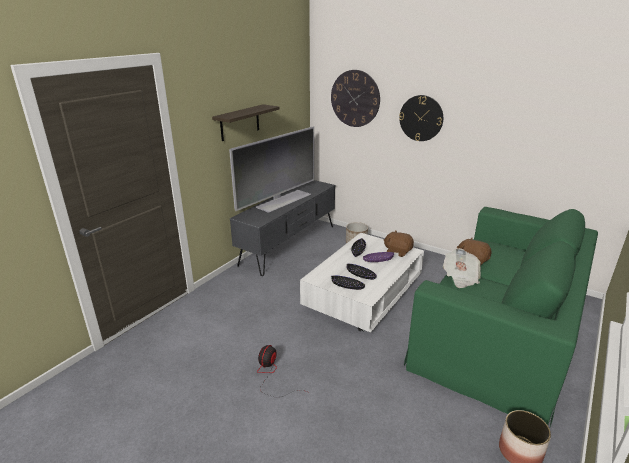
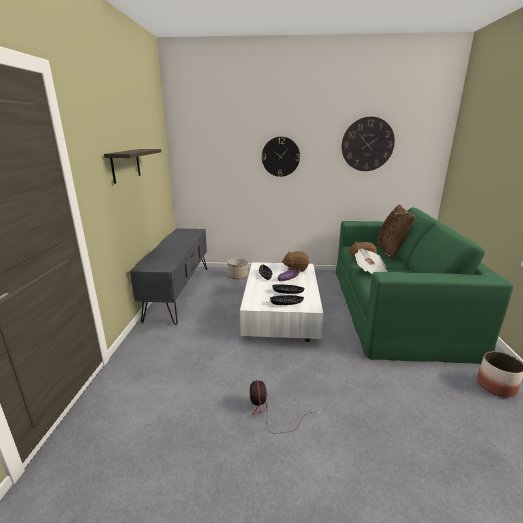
camera: 30 degrees left, 5 degrees down
television [229,126,314,213] -> none
wall clock [331,70,380,127] -> wall clock moved to [342,117,395,171]
none -> brown pillow [377,204,416,259]

